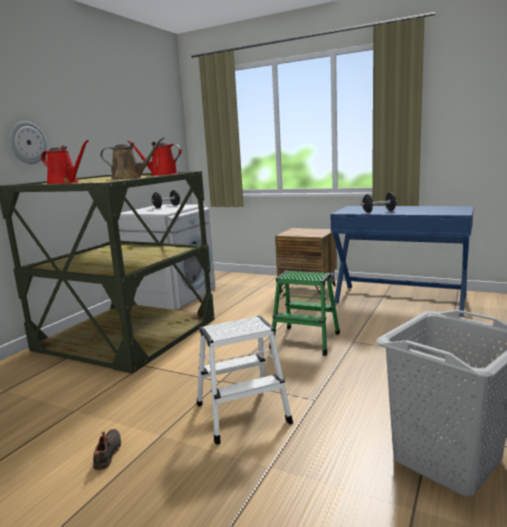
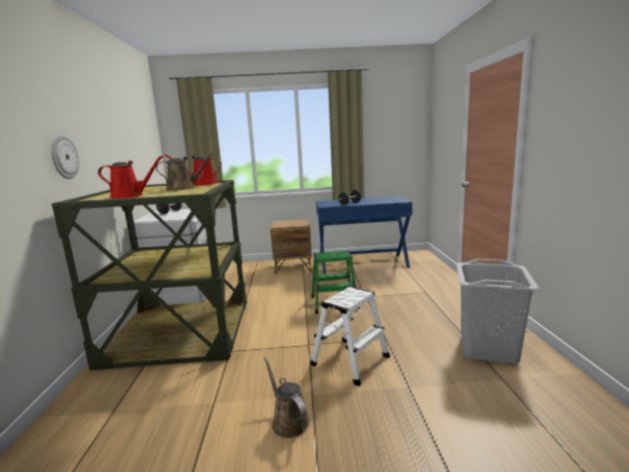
camera: 30 degrees left, 0 degrees up
black shoe [93,429,121,470] -> brown watering can [264,357,309,438]

